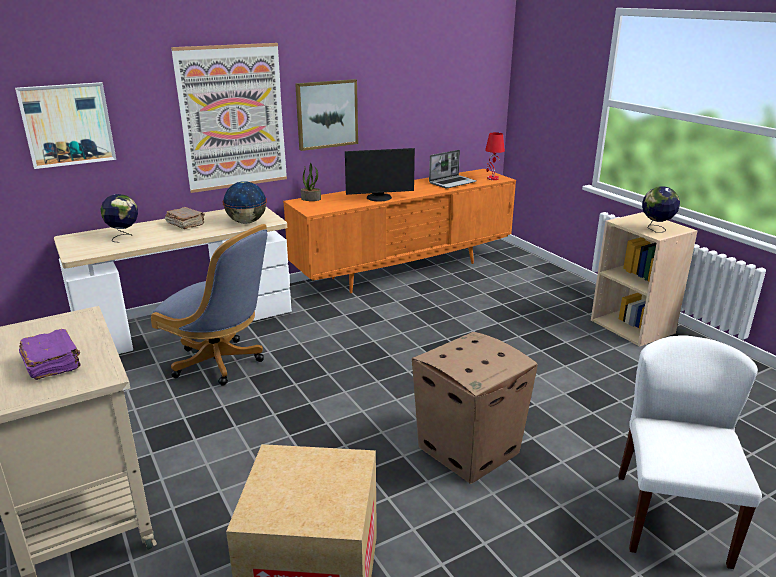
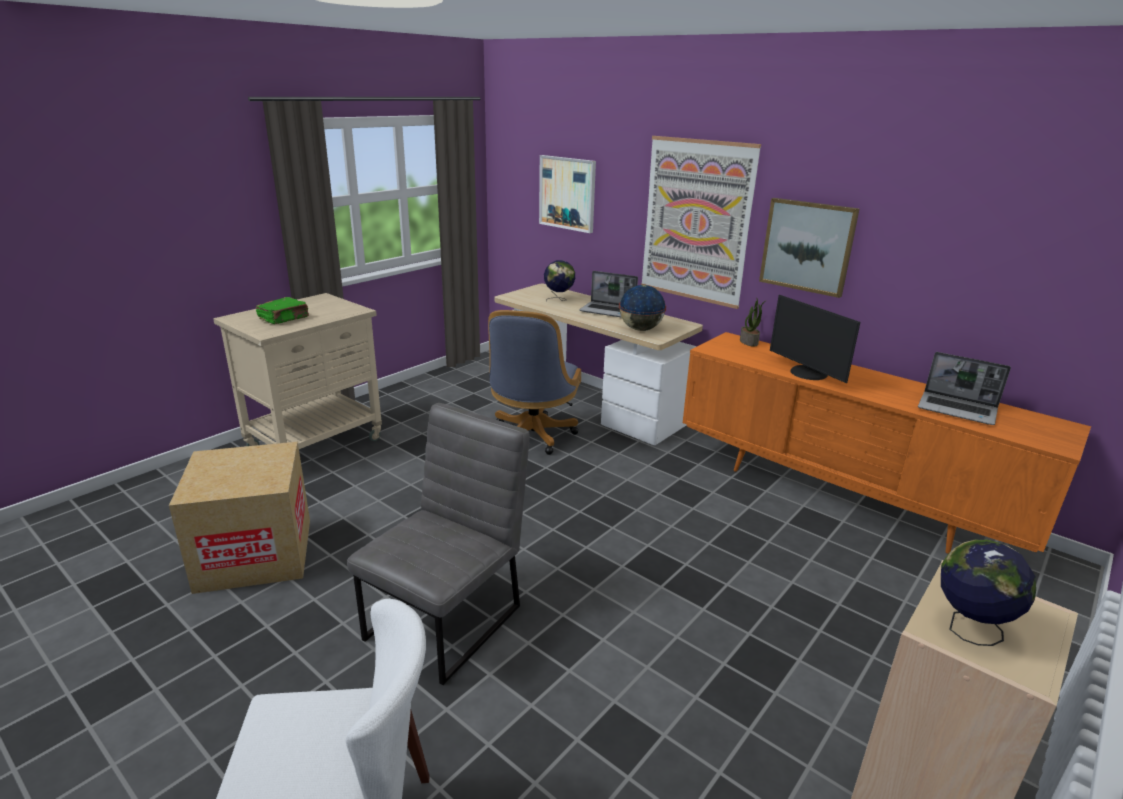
camera: 70 degrees right, 0 degrees up
purple book [19,329,81,380] -> green book [256,297,309,324]
brown book [165,207,205,229] -> laptop [579,271,638,318]
cardboard box [412,332,538,484] -> grey chair [347,403,530,685]
red table lamp [485,132,505,180] -> none

